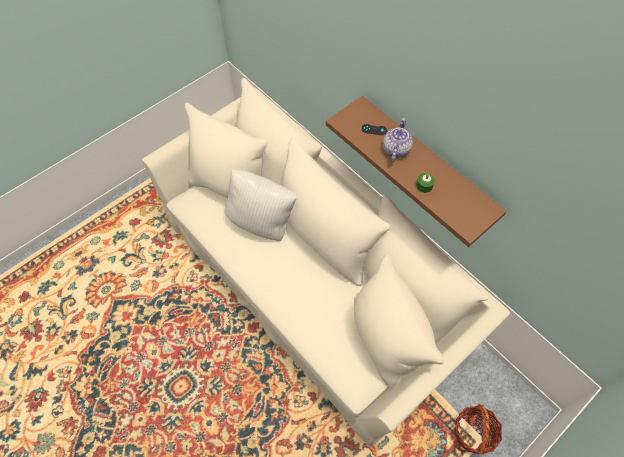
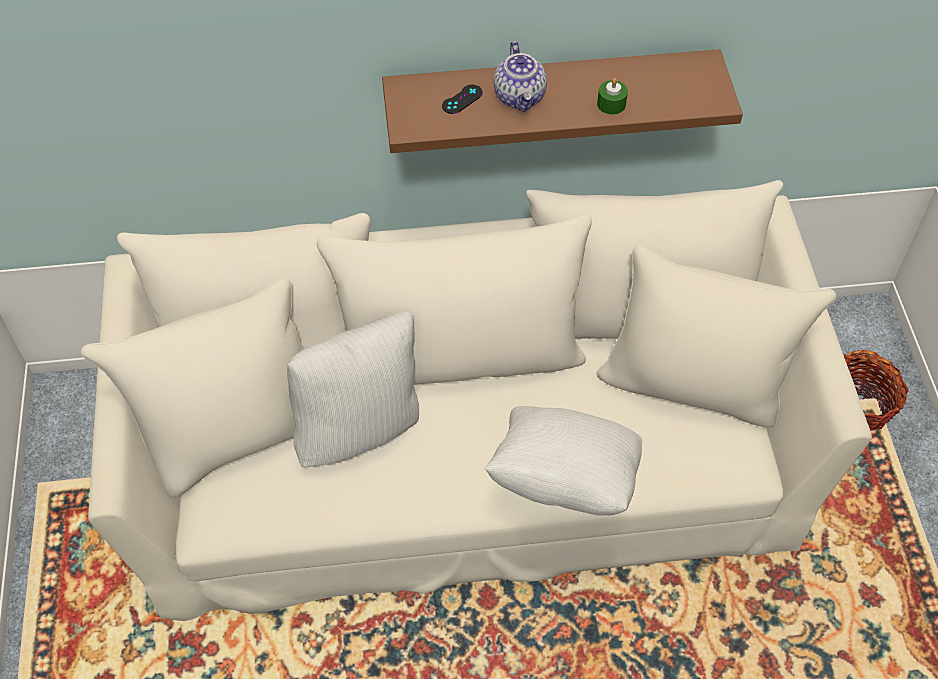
camera: 55 degrees left, 5 degrees down
teapot [383,118,413,162] -> teapot turned 150 degrees counterclockwise [494,41,547,112]
none -> white pillow [484,406,642,516]

